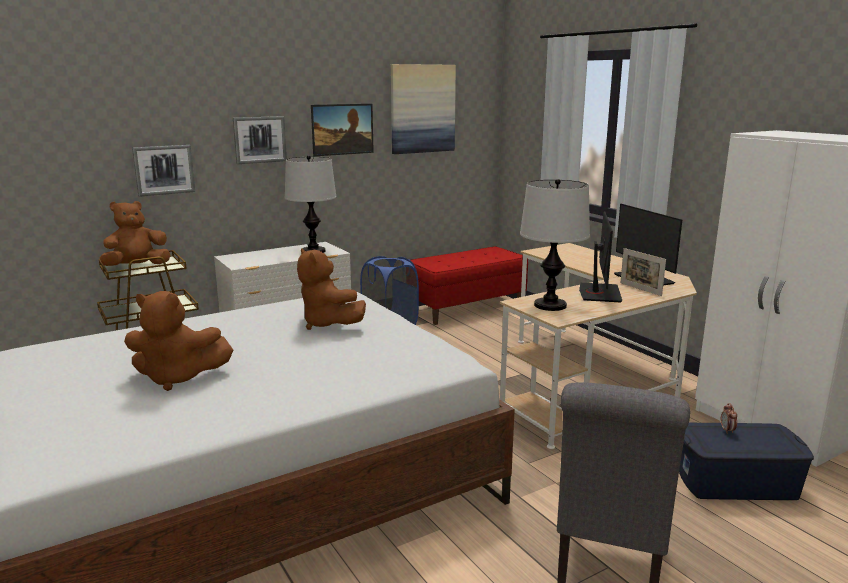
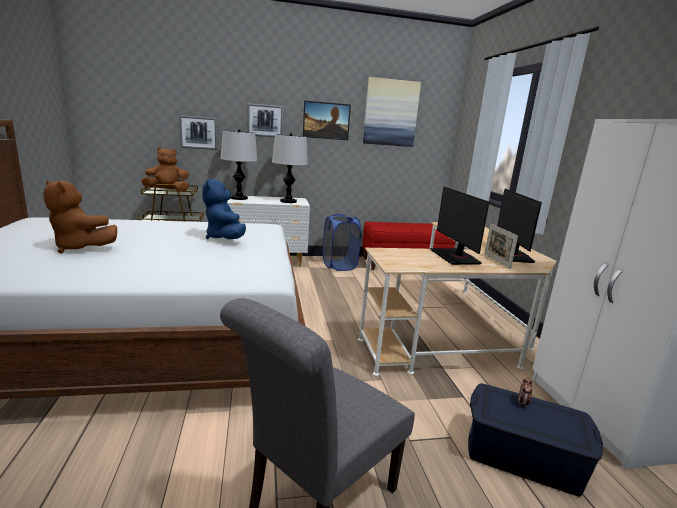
camera: 20 degrees right, 0 degrees up
brown plush toy [297,248,366,330] -> blue plush toy [202,178,246,239]
table lamp [520,179,590,311] -> table lamp moved to [220,129,258,200]
monitor [579,212,622,302] -> monitor turned 135 degrees clockwise [430,187,489,265]

